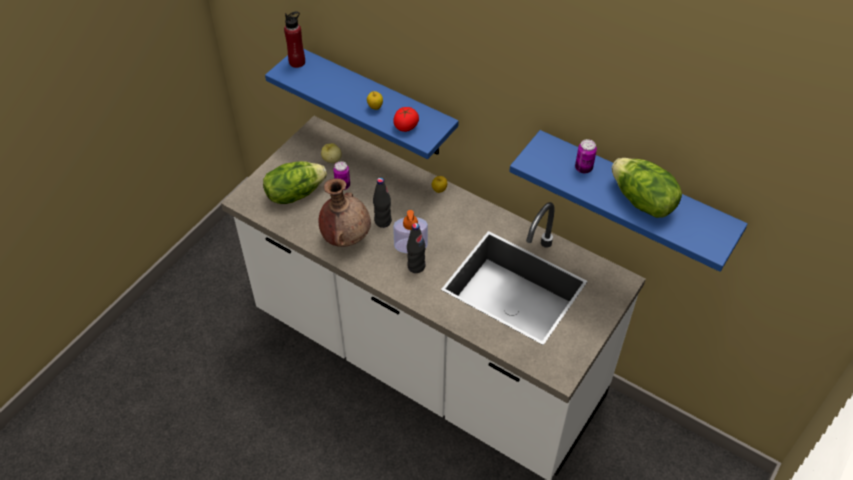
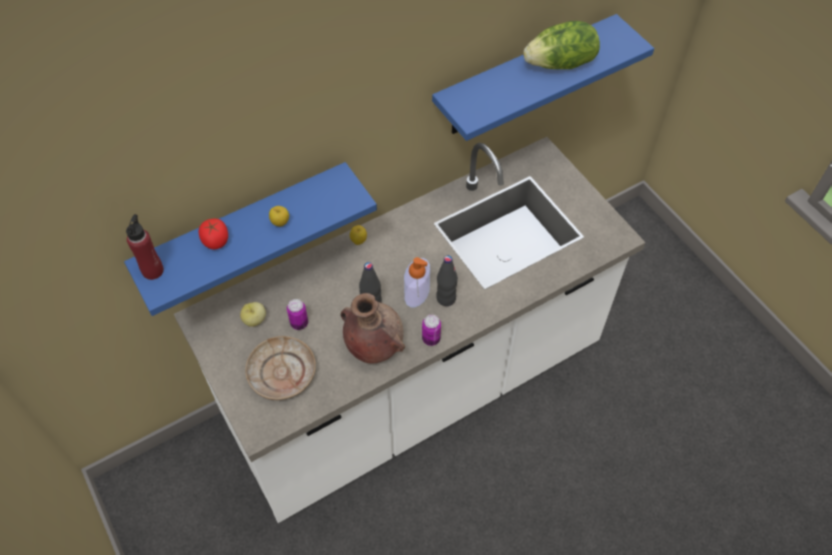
camera: 65 degrees left, 5 degrees up
lettuce [263,161,327,204] -> beige plate [245,336,316,400]
tomato [393,107,419,132] -> tomato moved to [199,219,228,249]
can [575,139,597,174] -> can moved to [422,315,441,346]

